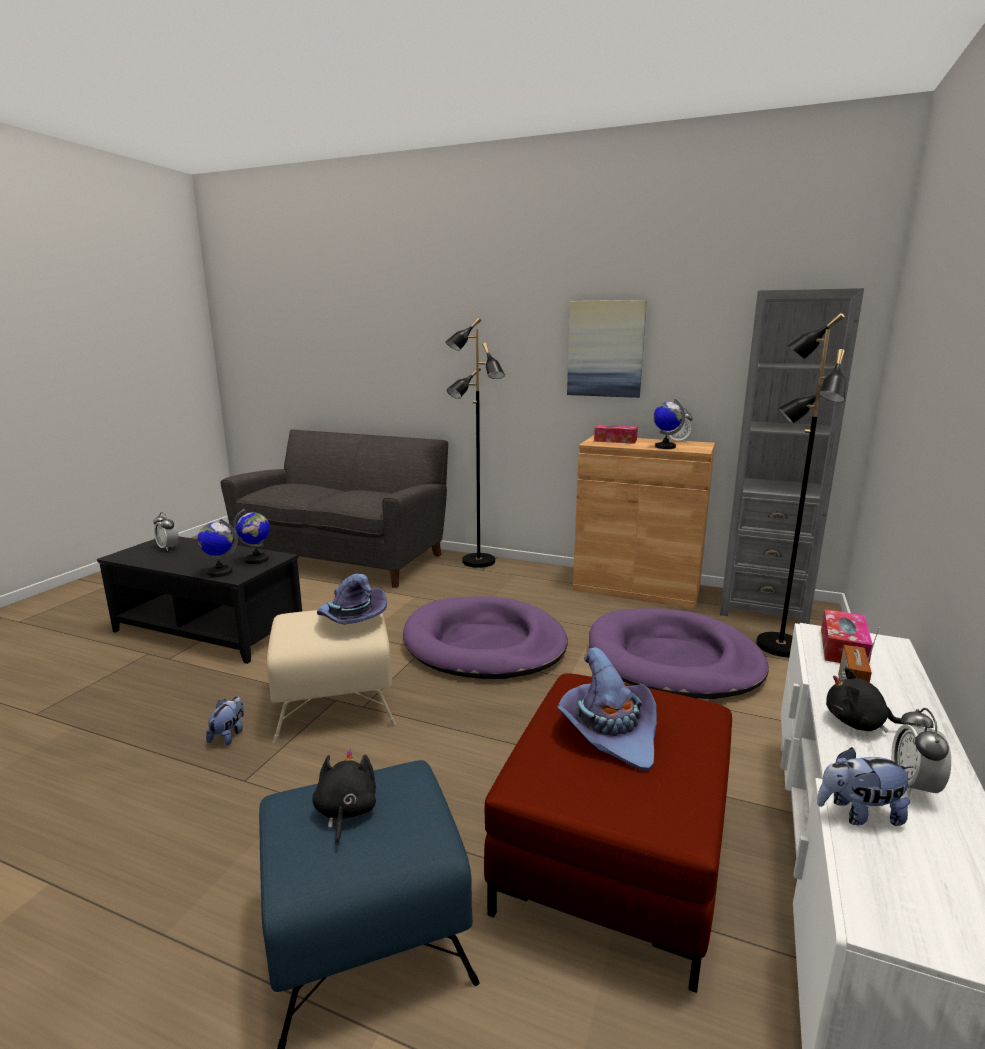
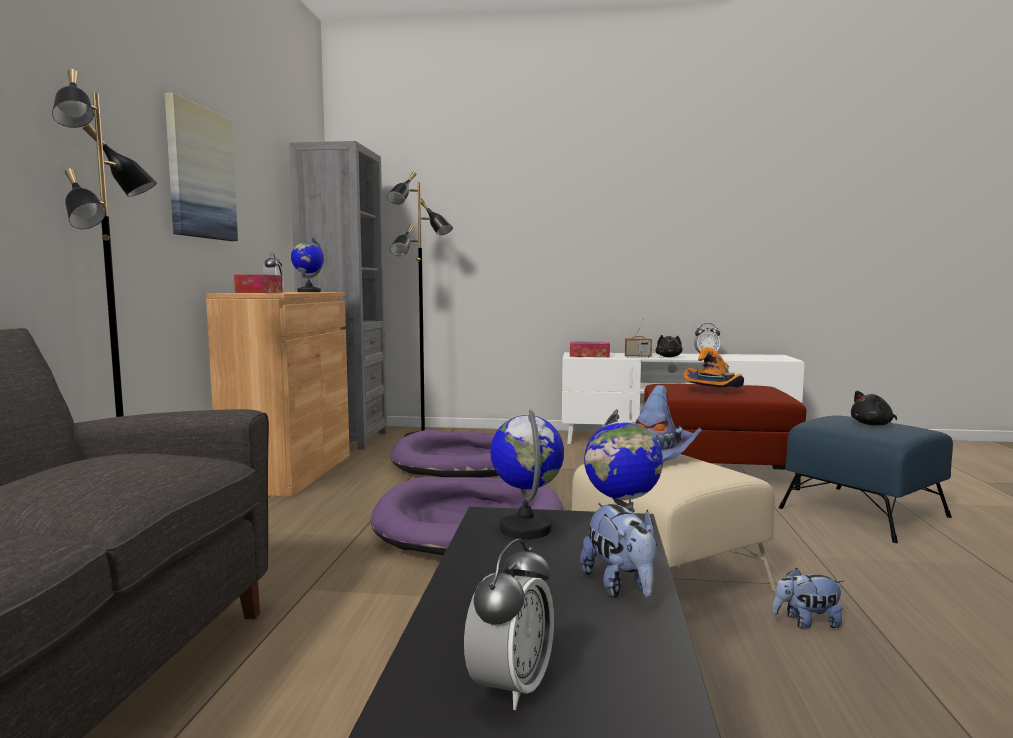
camera: 105 degrees left, 10 degrees down
purple hat [557,647,657,771] -> orange hat [684,347,744,388]
plush toy [817,747,913,826] -> plush toy moved to [580,502,657,598]

